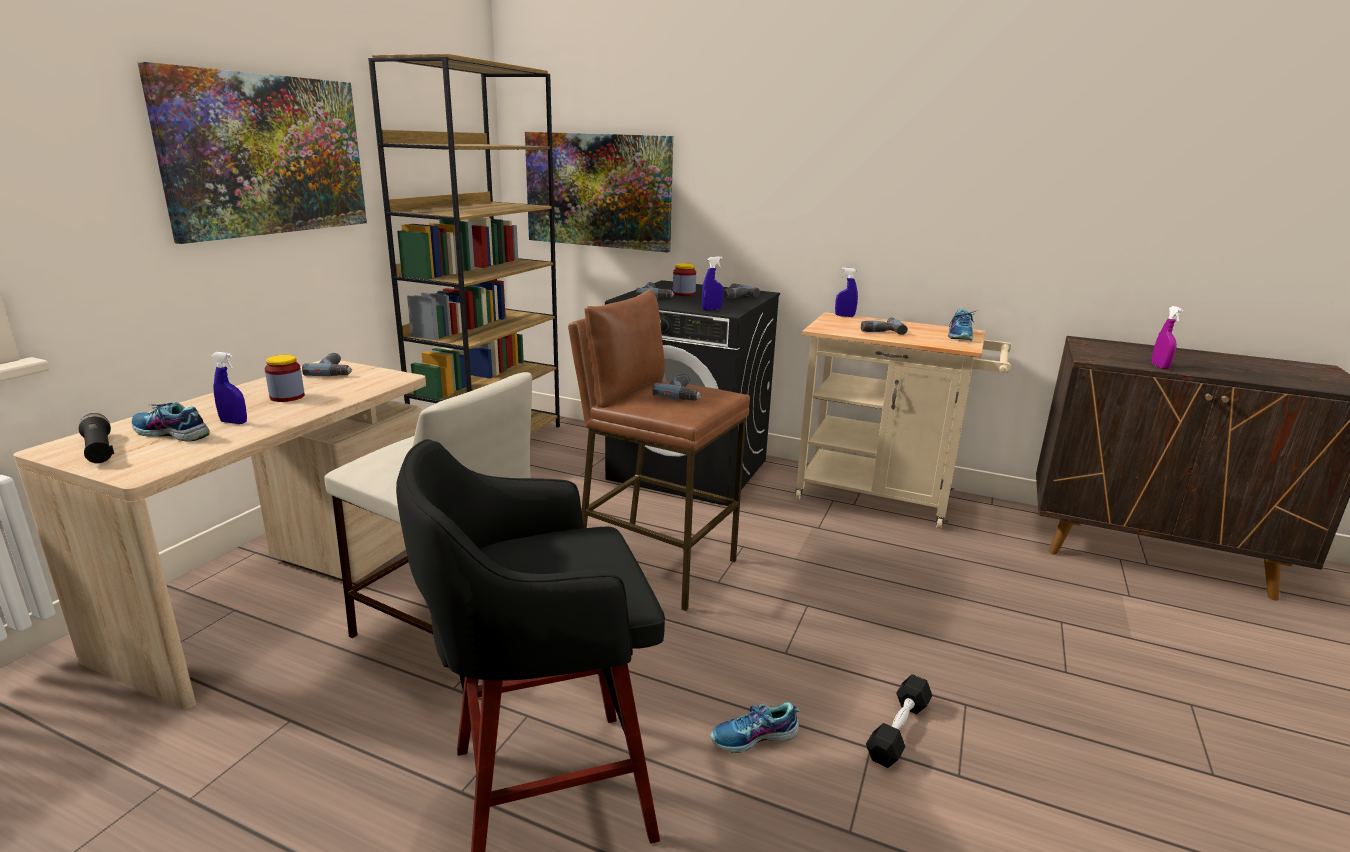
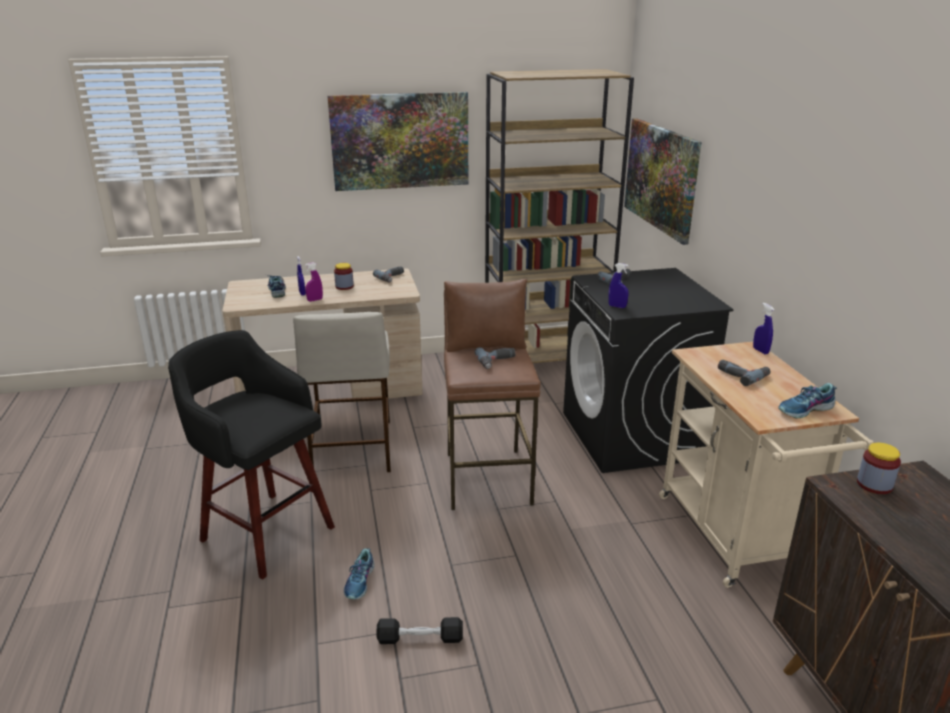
camera: 55 degrees right, 5 degrees up
black flashlight [78,413,114,463] -> none
jar [673,263,696,296] -> jar moved to [857,443,901,494]
shoe [711,702,800,753] -> shoe turned 120 degrees counterclockwise [344,548,375,600]
power drill [723,283,760,299] -> none
purple spray bottle [1151,306,1183,369] -> purple spray bottle moved to [305,262,323,302]

